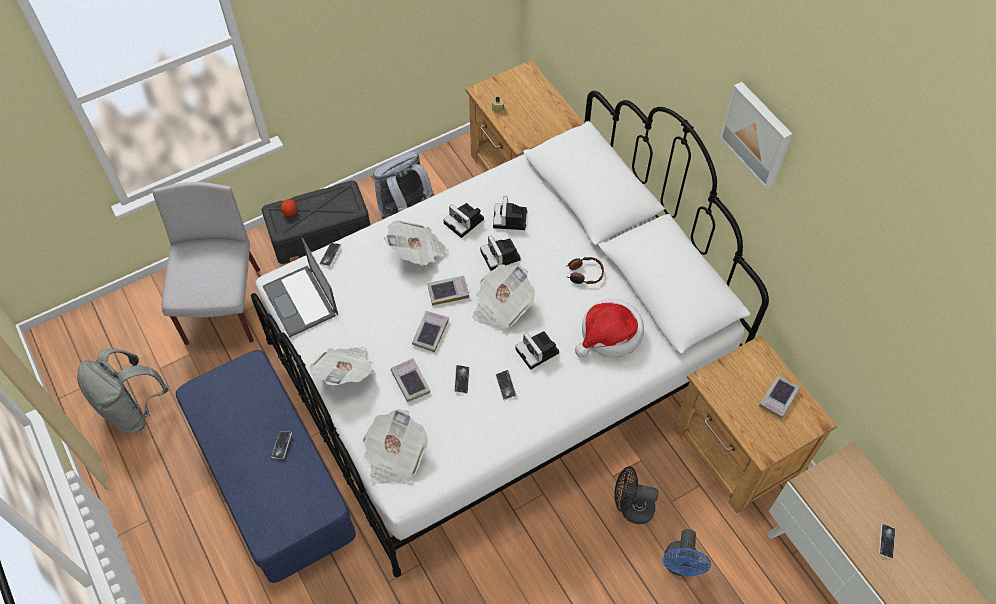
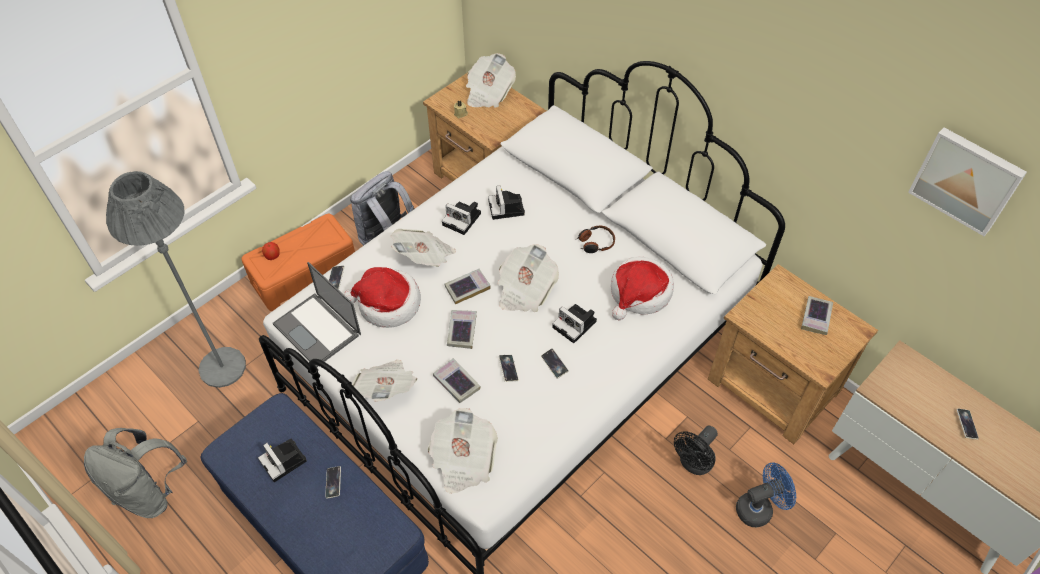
camera: 15 degrees left, 5 degrees down
grey chair [152,182,260,345] -> grey floor lamp [106,171,246,388]
black storage box [262,180,370,264] -> orange storage box [241,214,355,311]
camera [480,235,521,271] -> camera moved to [258,439,307,482]
black fan [614,466,659,524] -> black fan turned 45 degrees counterclockwise [674,426,718,475]
blue fan [663,529,711,576] -> blue fan turned 105 degrees counterclockwise [736,463,796,527]
picture [719,82,792,189] -> picture moved to [908,128,1027,236]
none -> hat [344,267,421,328]
none -> newspaper [466,53,516,108]

